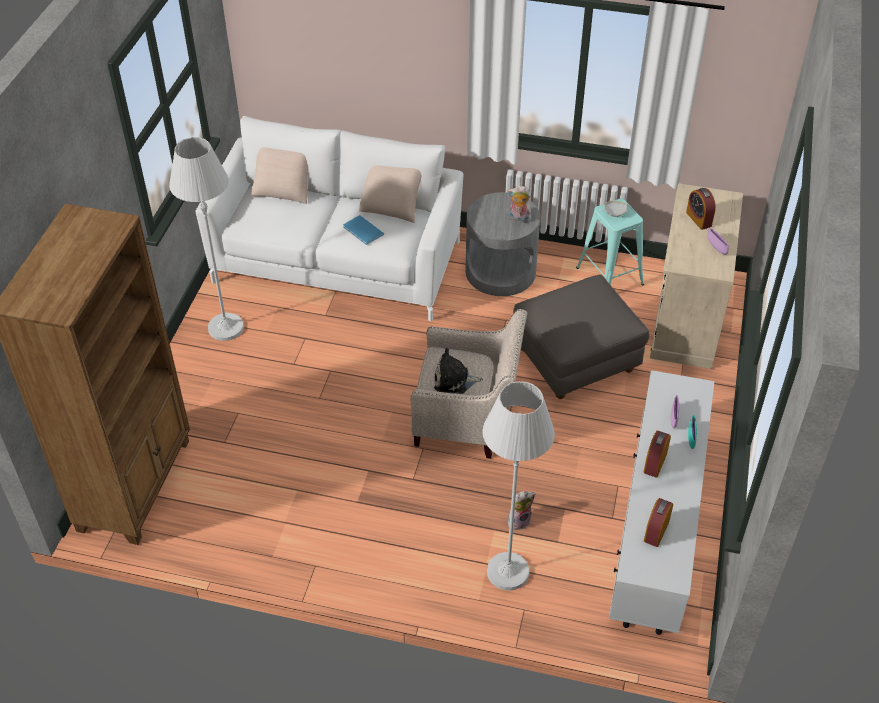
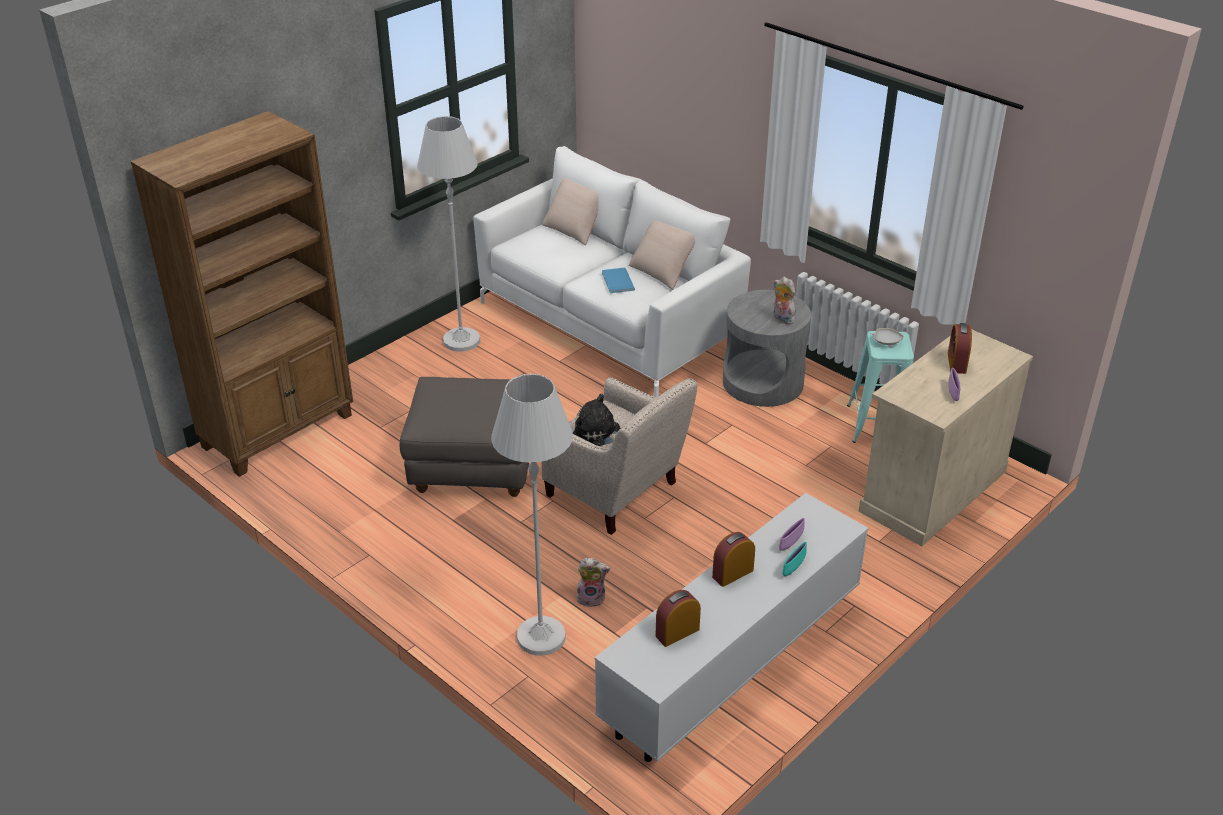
camera: 30 degrees right, 10 degrees down
grey ottoman [513,274,649,399] -> grey ottoman moved to [399,377,529,497]

